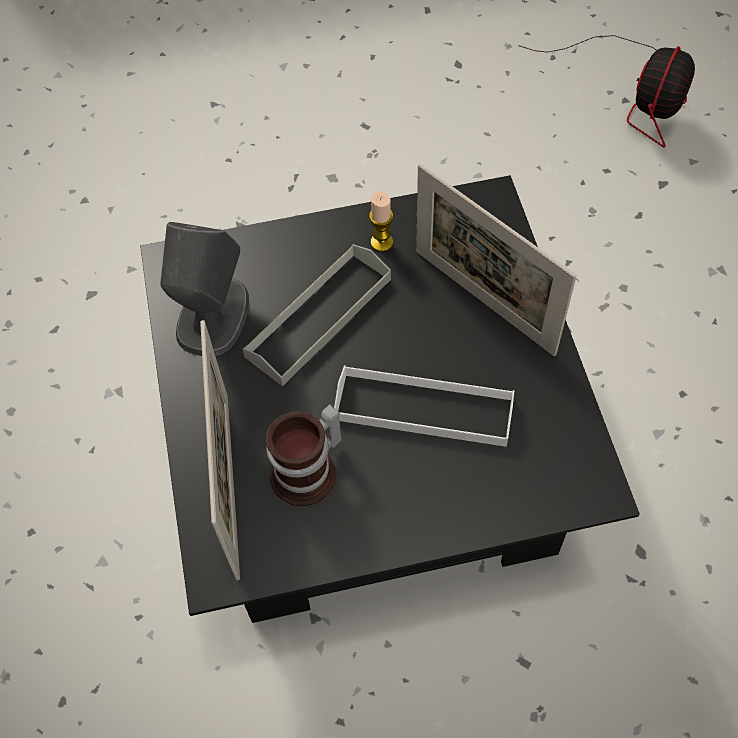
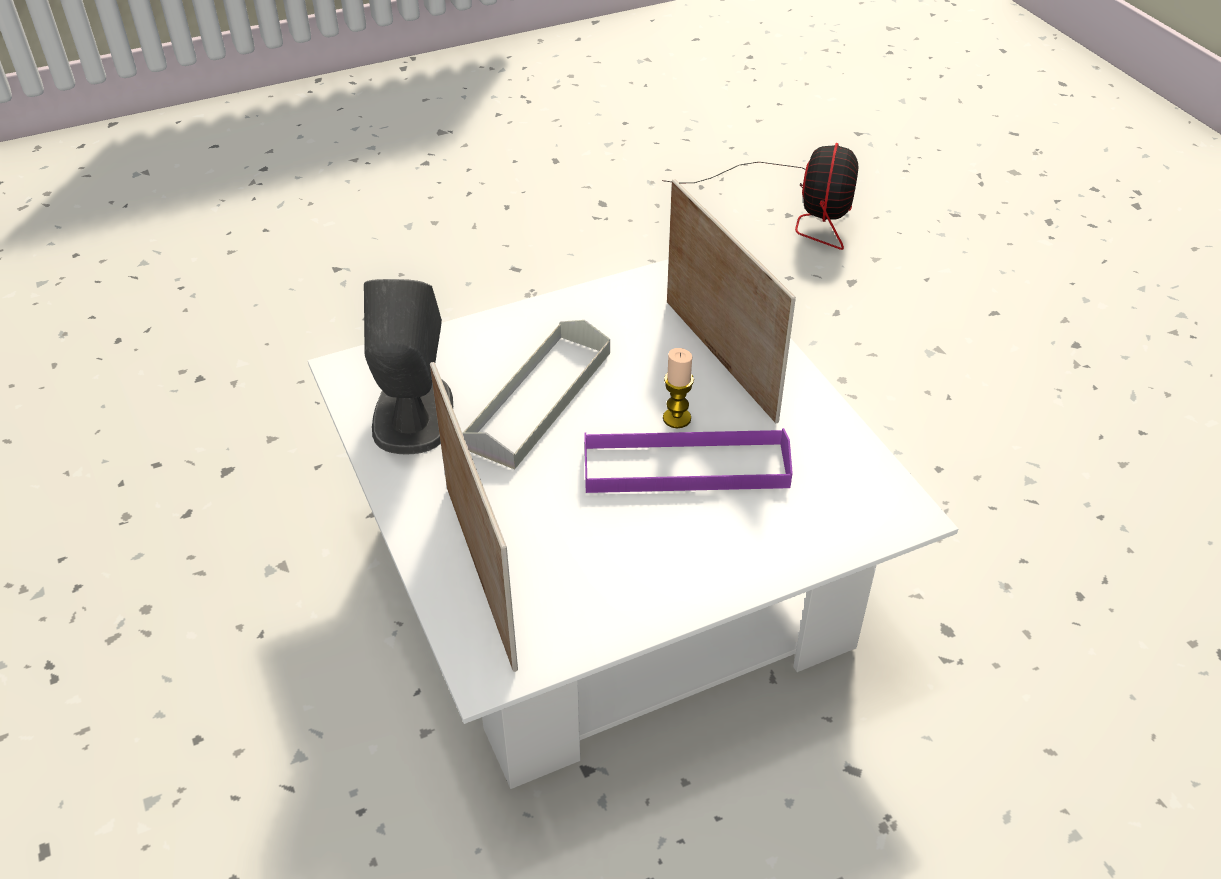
camera: 15 degrees left, 15 degrees down
black coffee table [140,175,640,623] -> white coffee table [308,259,958,789]
mug [266,405,342,507] -> none
white tray [334,365,514,447] -> purple tray [584,428,793,493]
candle [369,192,393,252] -> candle moved to [663,348,694,428]
picture frame [416,164,577,356] -> picture frame turned 150 degrees counterclockwise [667,179,796,423]

